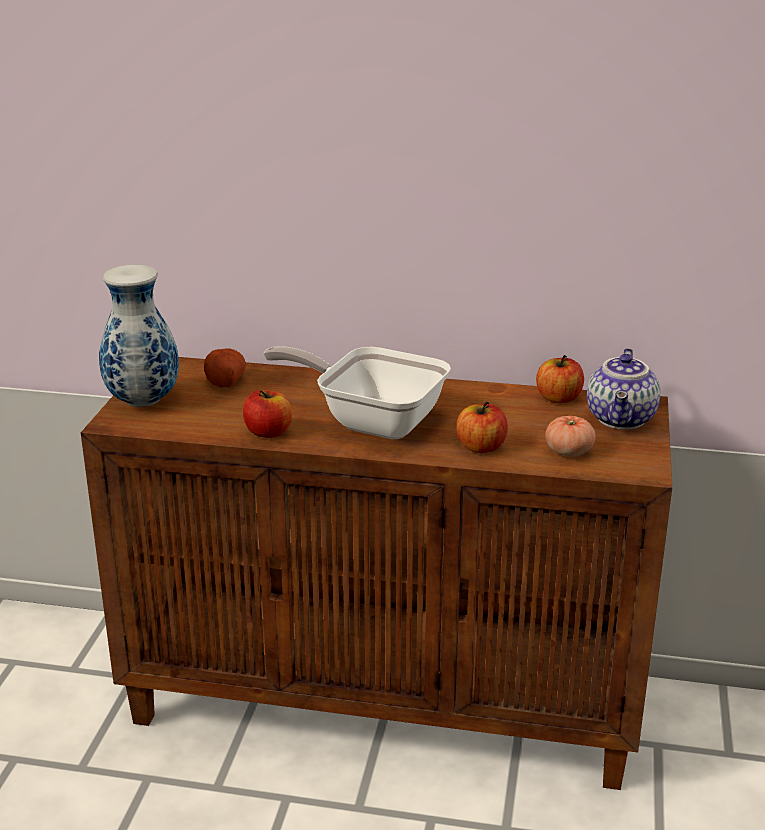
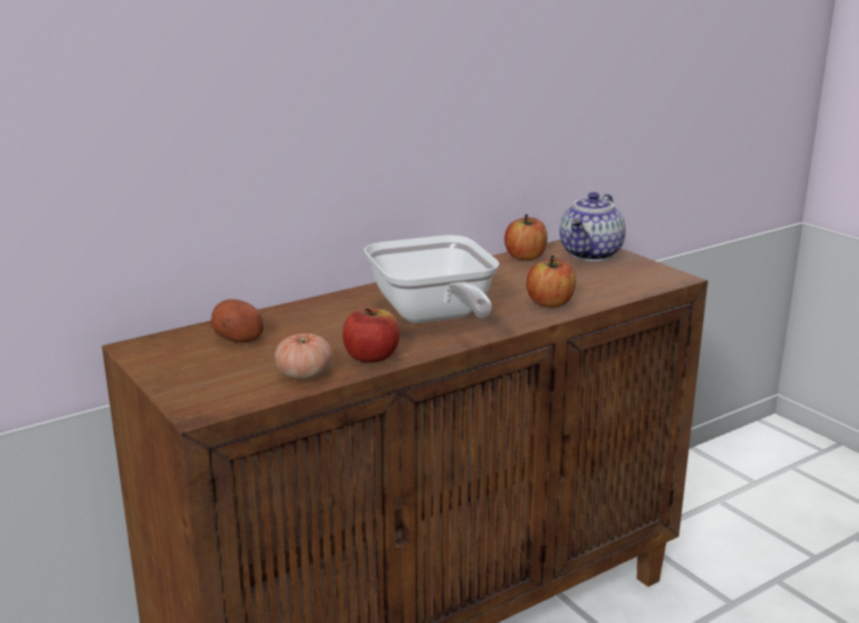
camera: 45 degrees left, 5 degrees down
vase [99,265,179,407] -> none
frying pan [263,346,451,439] -> frying pan turned 90 degrees counterclockwise [364,235,499,323]
tomato [545,416,596,457] -> tomato moved to [274,333,333,380]
teapot [587,348,660,430] -> teapot turned 60 degrees clockwise [560,192,626,261]

